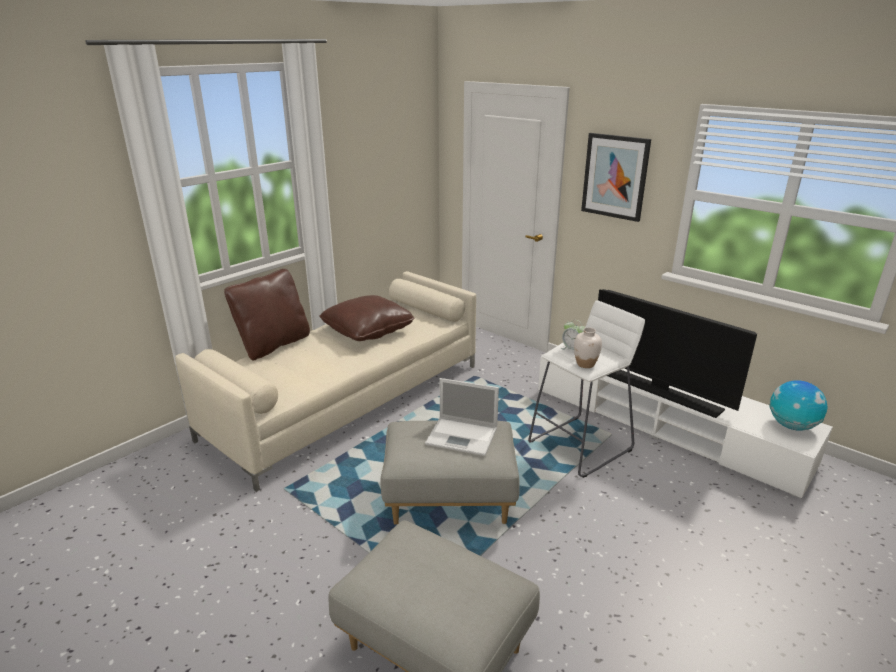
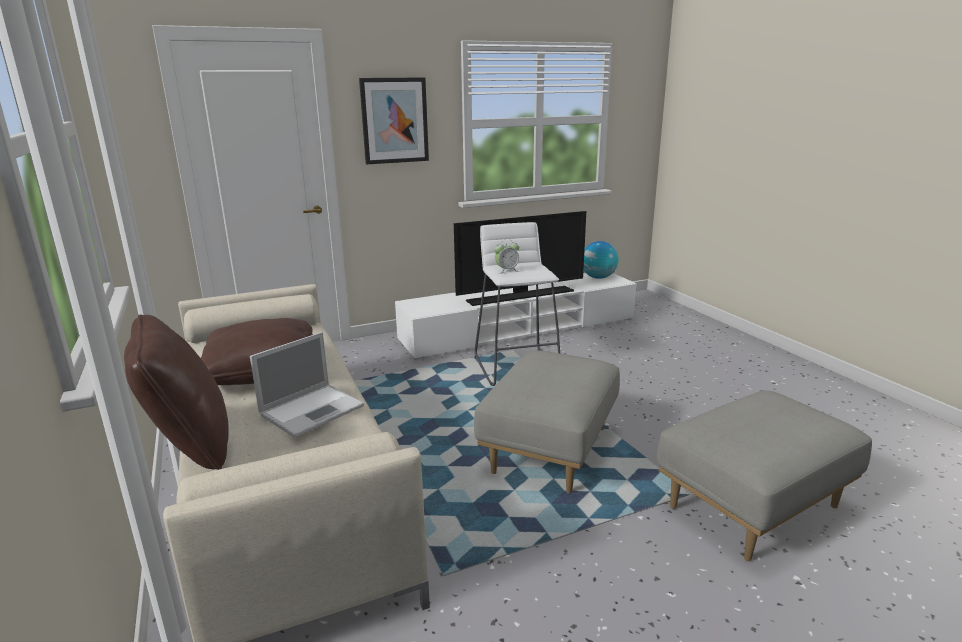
camera: 65 degrees left, 5 degrees down
laptop [425,378,499,456] -> laptop moved to [250,332,364,438]
white vase [574,327,602,368] -> none

